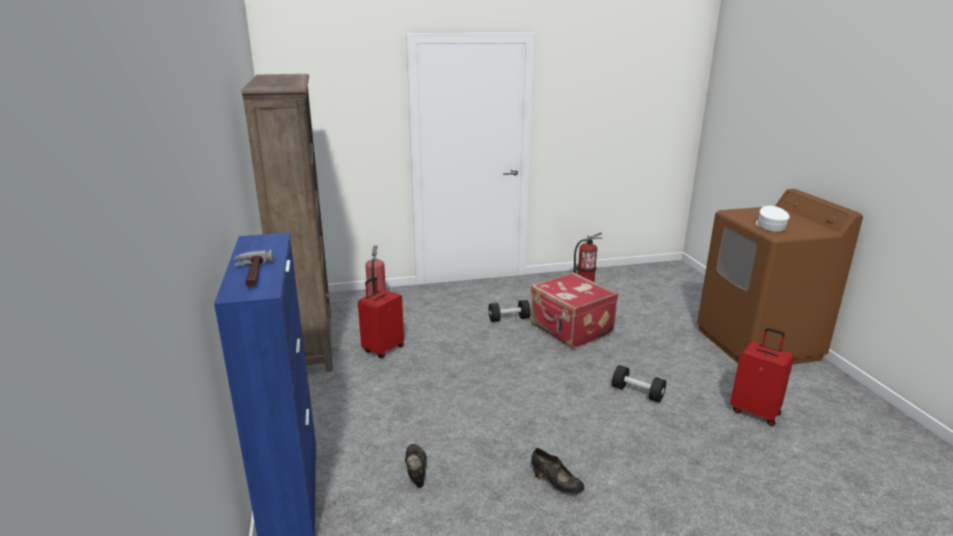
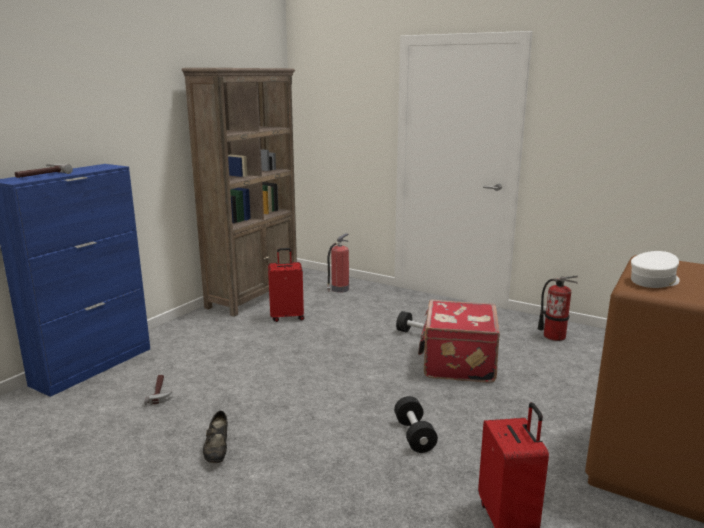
camera: 45 degrees right, 5 degrees down
black shoe [405,444,427,488] -> hammer [144,375,173,405]

